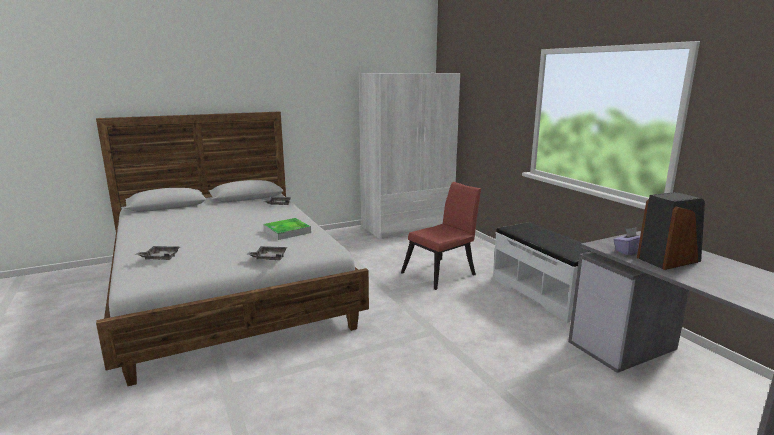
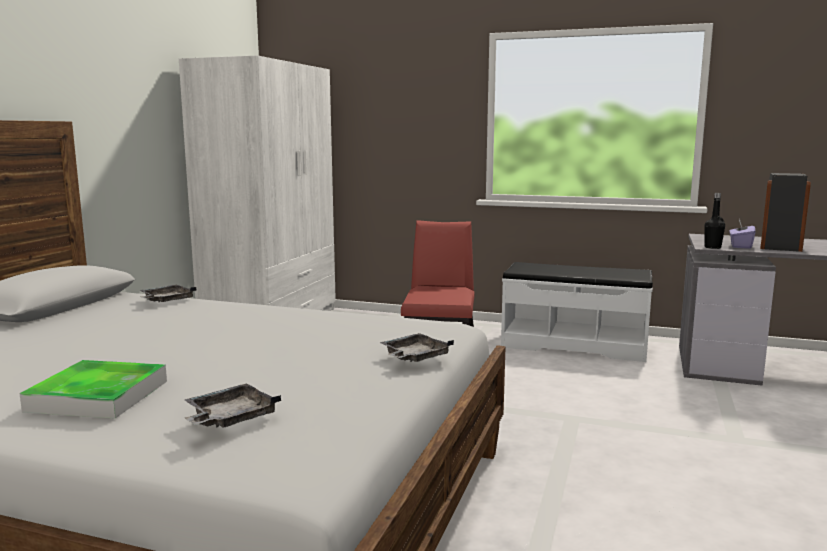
camera: 45 degrees left, 5 degrees down
tray [263,218,311,240] -> tray moved to [19,360,167,419]
none -> black bottle [704,193,725,249]

